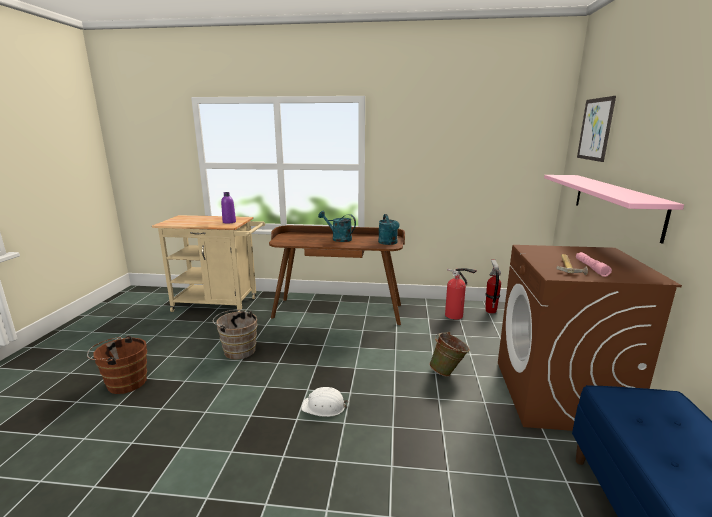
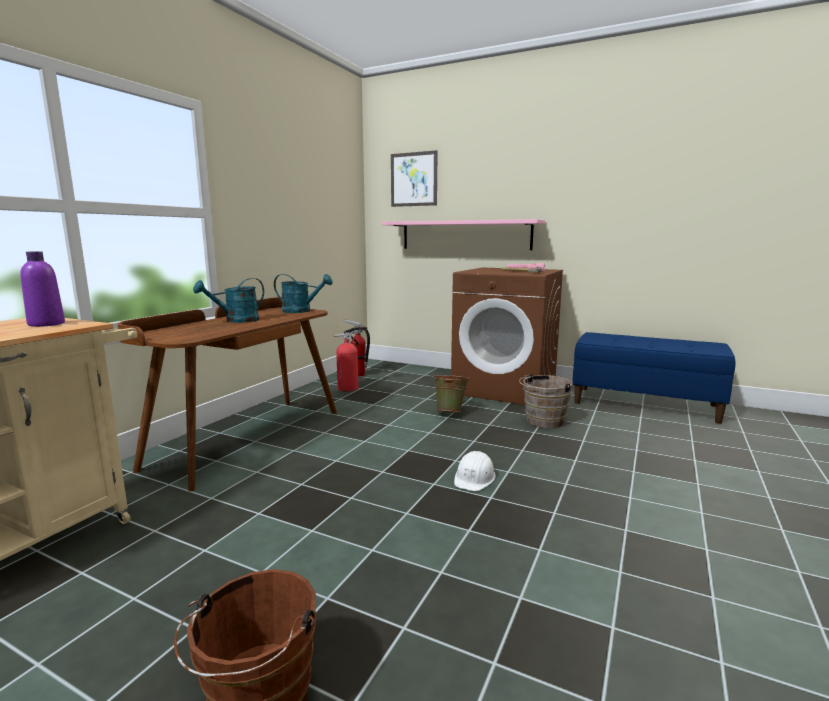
camera: 70 degrees left, 5 degrees down
brown bucket [213,310,257,360] -> brown bucket moved to [519,374,573,428]

